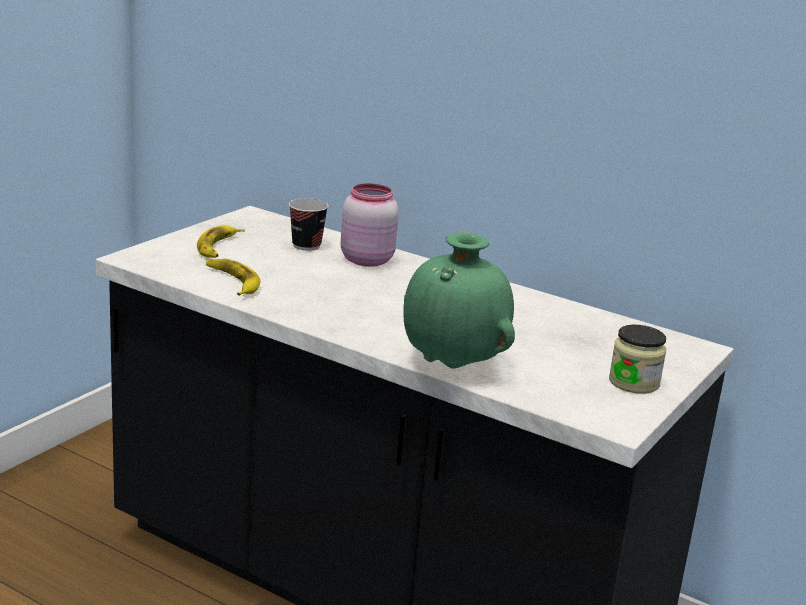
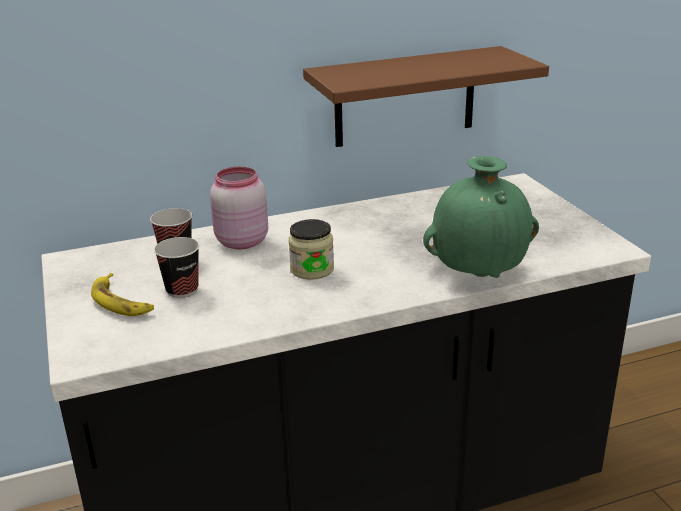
camera: 50 degrees left, 5 degrees up
banana [206,259,260,296] -> none
jar [609,325,666,394] -> jar moved to [288,219,334,280]
none -> cup [154,237,199,298]
none -> brown shelf [303,46,549,147]

